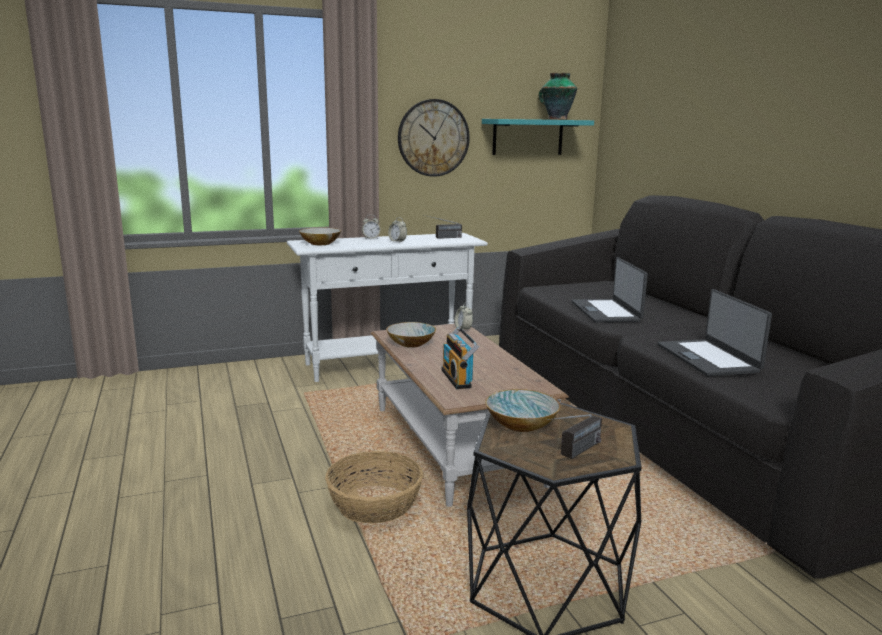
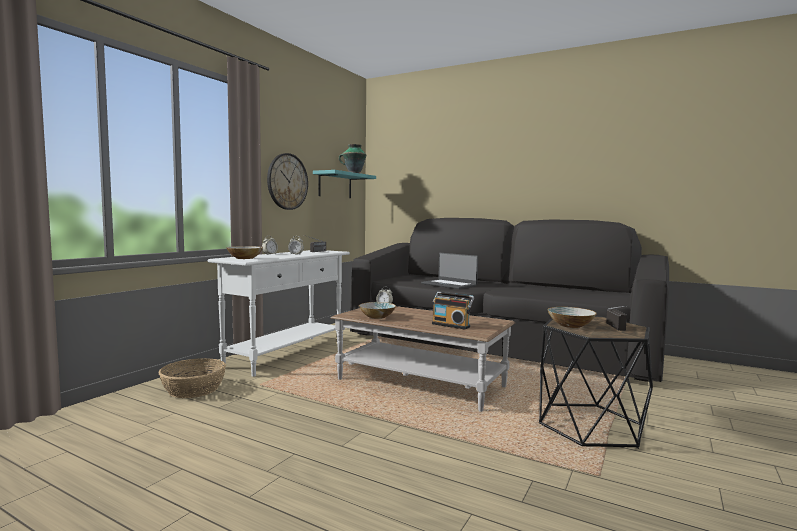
camera: 40 degrees left, 10 degrees down
basket [325,451,423,523] -> basket moved to [159,358,226,398]
laptop [658,289,772,376] -> none

